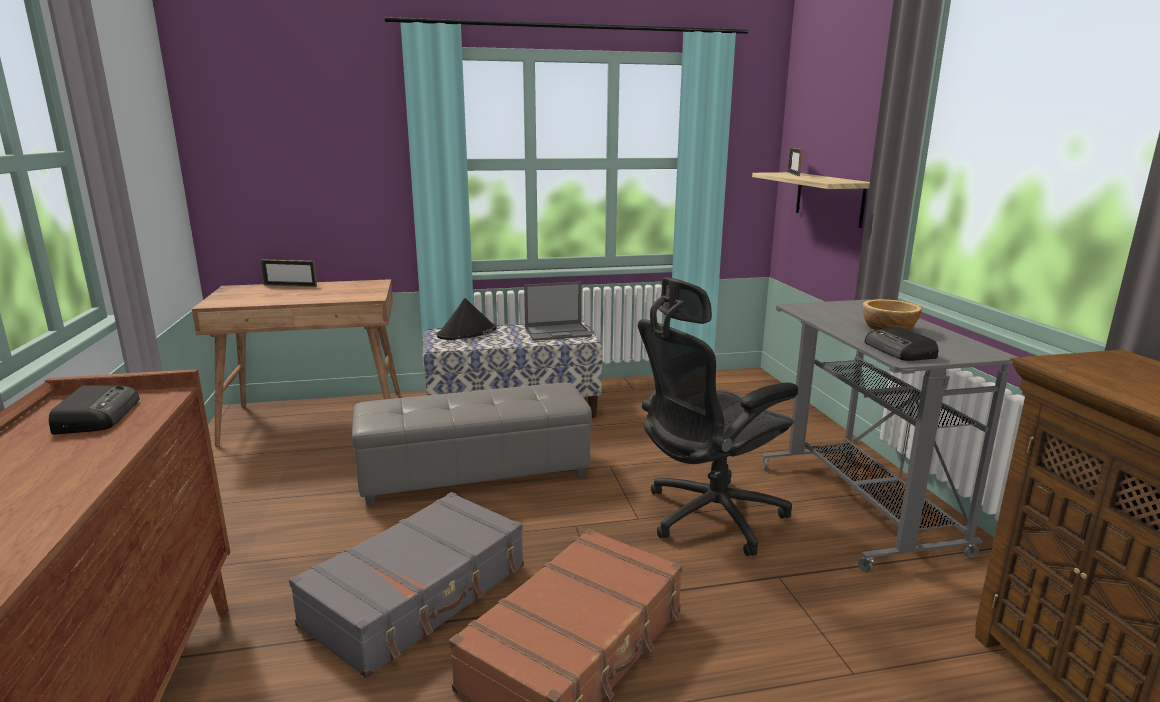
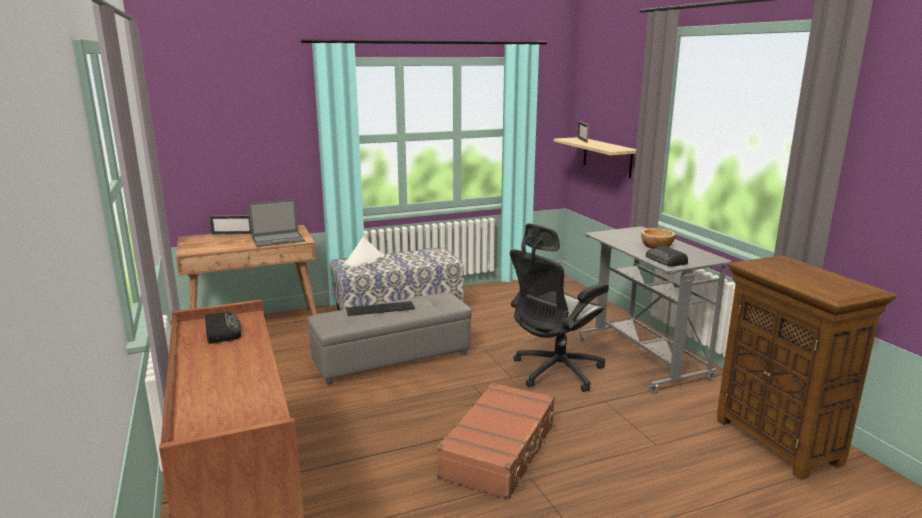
camera: 10 degrees left, 0 degrees up
grey suitcase [289,492,524,678] -> none
black hat [437,298,497,340] -> white hat [344,236,384,267]
laptop [524,282,592,341] -> laptop moved to [248,199,305,247]
none -> keyboard [346,301,415,316]

